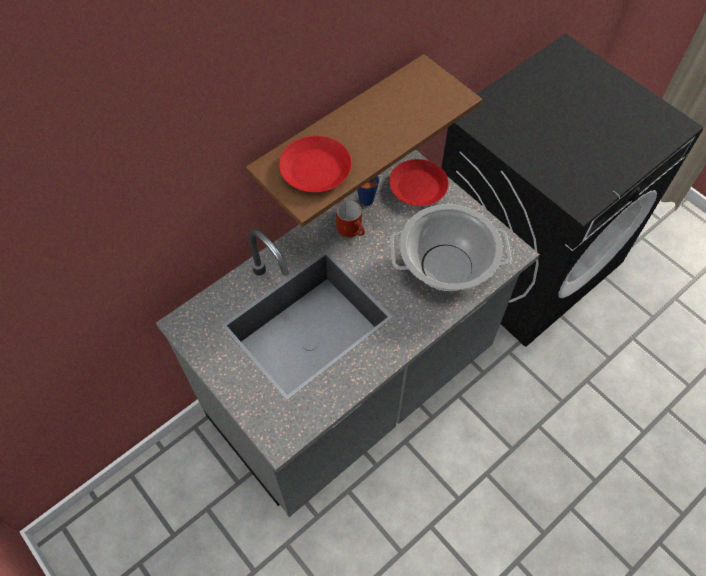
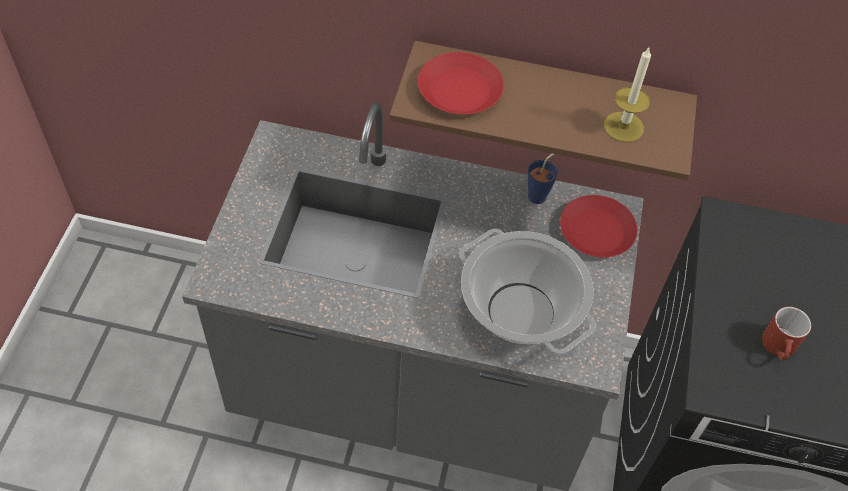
camera: 50 degrees right, 5 degrees down
red mug [336,200,365,237] -> red mug moved to [762,307,811,361]
none -> candle [604,48,651,142]

